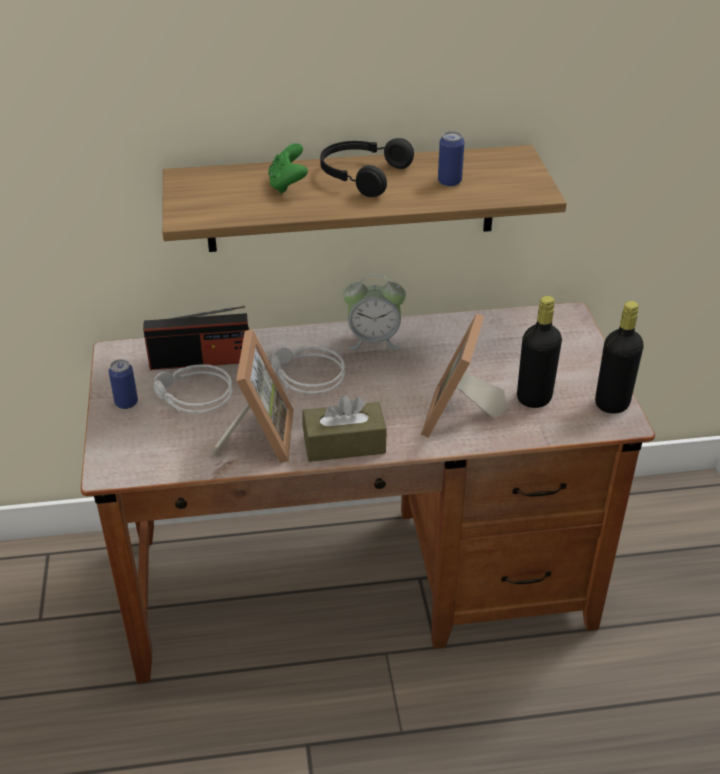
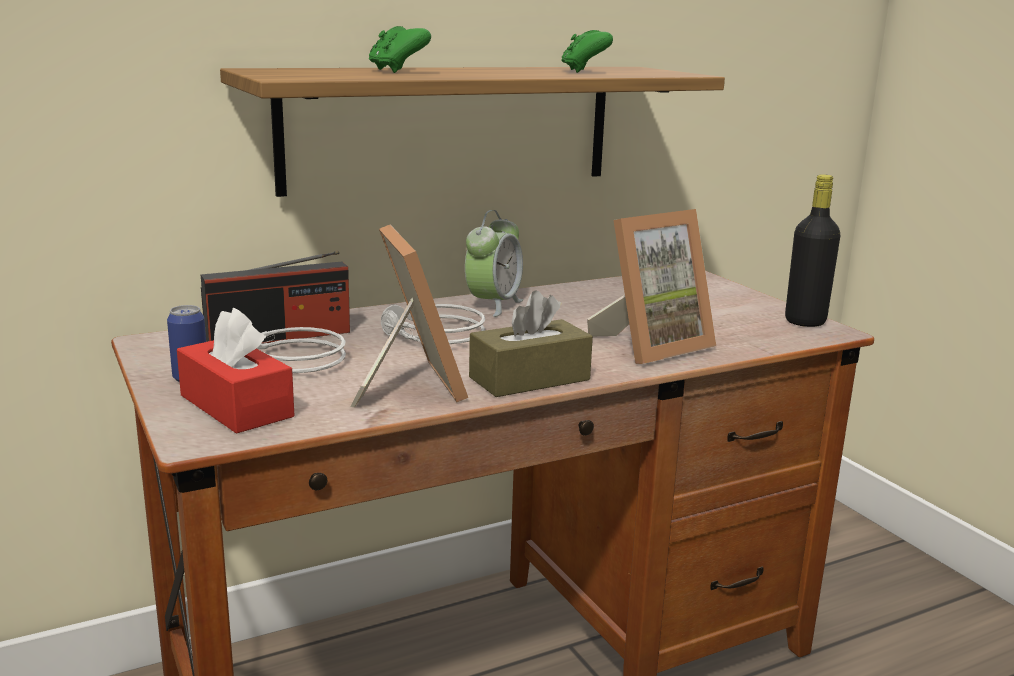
camera: 20 degrees left, 20 degrees down
black headphones [320,138,414,197] -> none
alarm clock [343,274,406,349] -> alarm clock turned 45 degrees counterclockwise [465,210,523,317]
picture frame [421,313,507,438] -> picture frame turned 120 degrees counterclockwise [587,209,716,364]
can [438,131,464,187] -> green game controller [561,30,613,73]
black bottle [517,296,562,408] -> none
none -> red tissue box [177,308,294,434]

